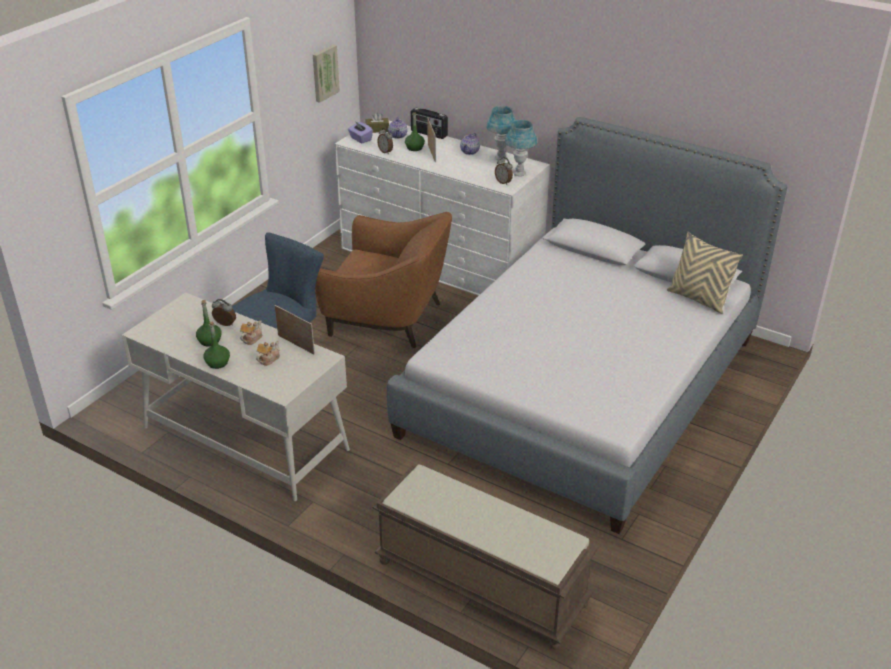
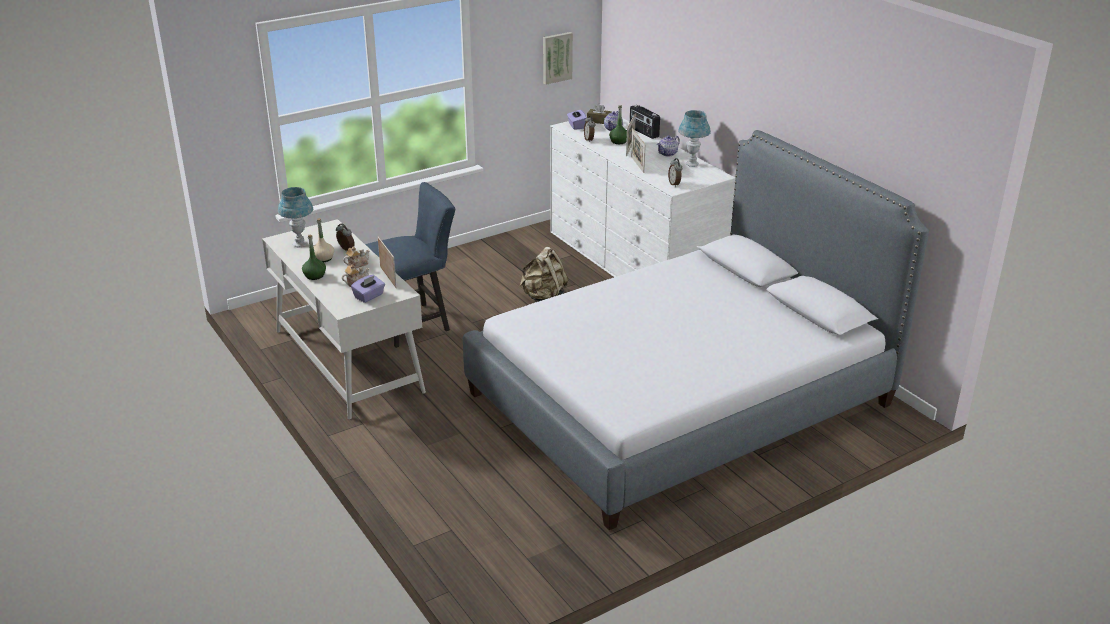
camera: 25 degrees right, 5 degrees down
green bottle [196,300,222,346] -> beige bottle [313,218,334,262]
brown armchair [315,212,452,348] -> beige backpack [520,247,568,301]
brown bench [372,464,599,650] -> none
blue table lamp [505,120,537,176] -> blue table lamp moved to [278,187,313,247]
beige pillow [667,232,743,314] -> none
none -> purple tissue box [351,275,385,303]
none -> picture frame [631,128,646,173]

